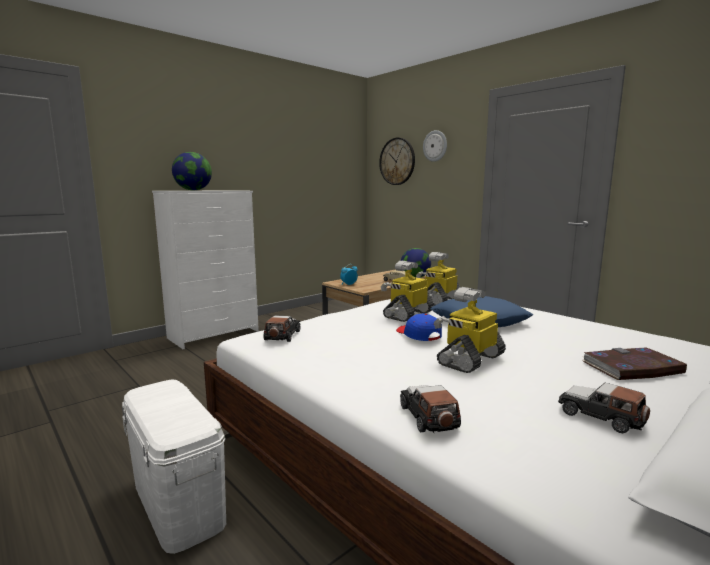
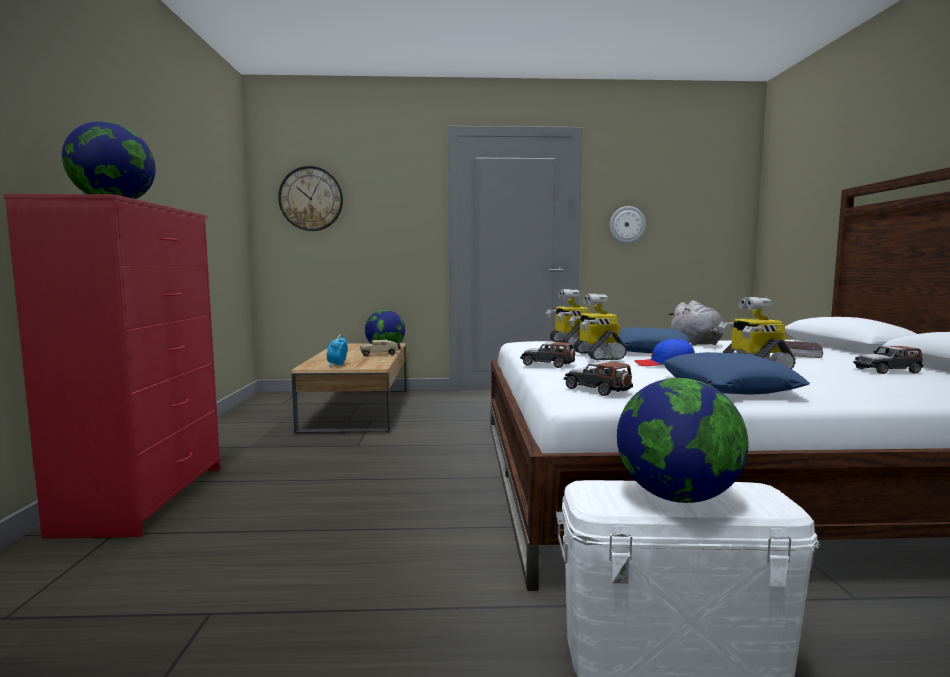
camera: 50 degrees left, 5 degrees down
white dresser [152,191,259,349] -> red dresser [3,194,221,539]
toy car [400,385,461,433] -> toy car moved to [520,342,575,368]
wall clock [423,130,447,162] -> wall clock moved to [609,206,646,244]
none -> globe [617,378,748,503]
none -> blue pillow [663,352,810,395]
none -> grey plush toy [668,301,724,346]

